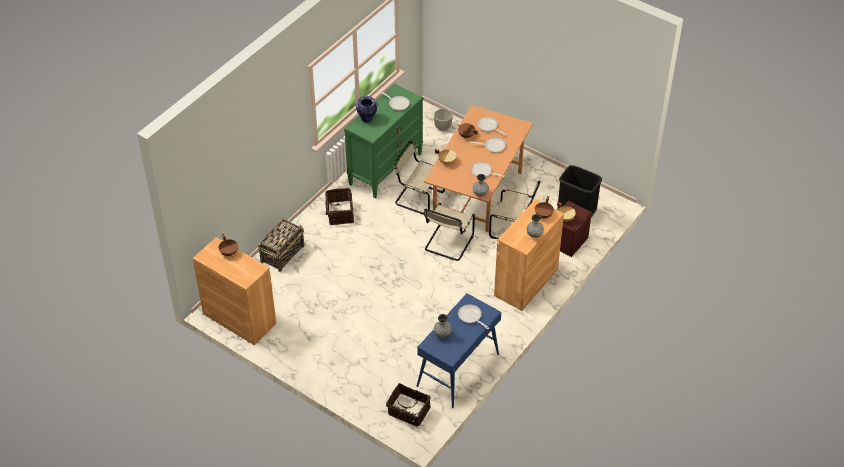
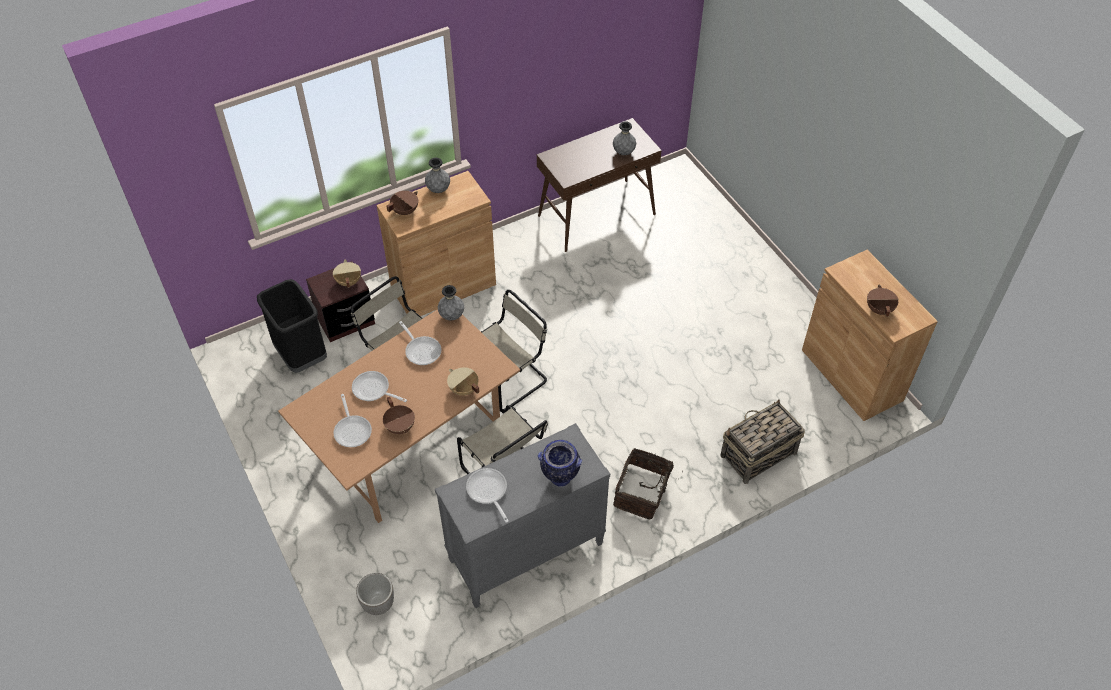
camera: 155 degrees left, 5 degrees up
green dresser [344,84,423,198] -> grey dresser [435,423,610,608]
basket [386,383,431,427] -> none
blue console table [417,293,501,408] -> brown console table [537,118,662,252]
frying pan [458,304,489,329] -> none

